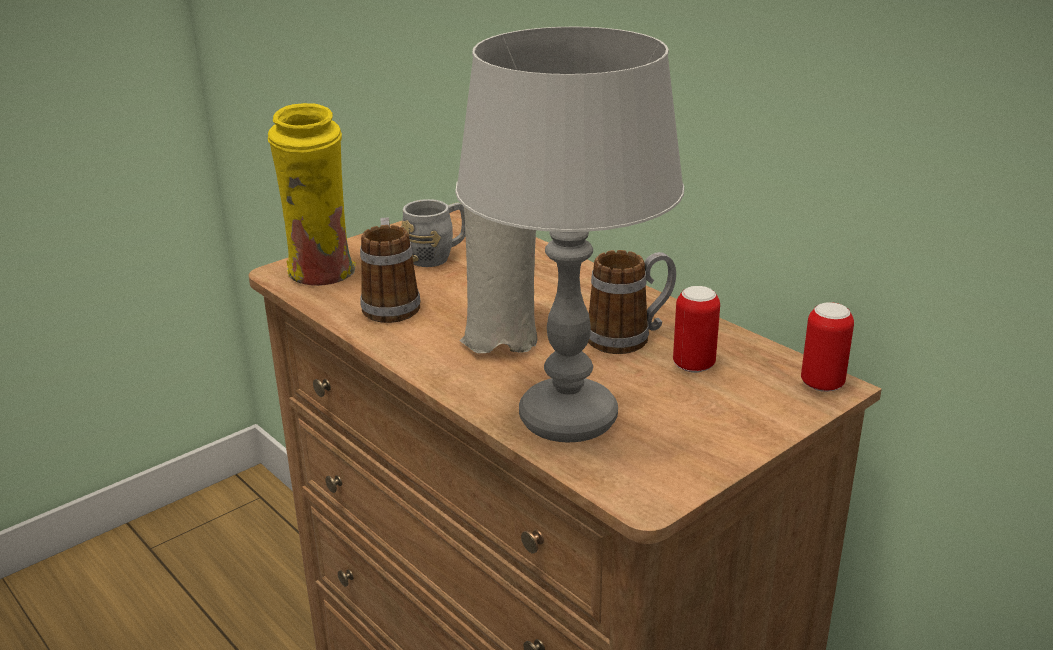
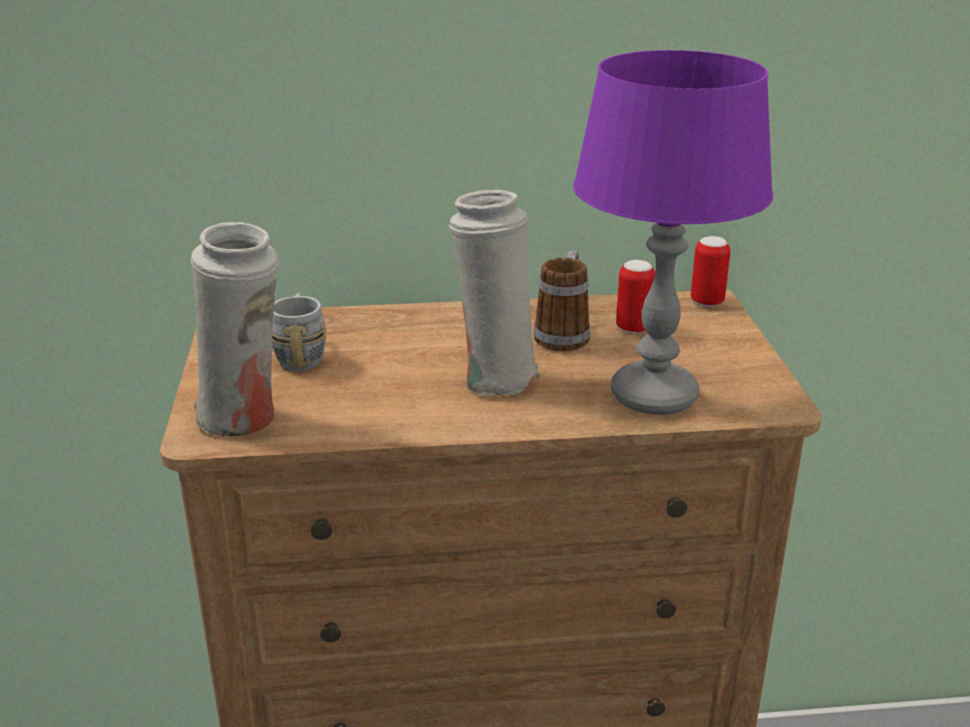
camera: 55 degrees left, 0 degrees up
yellow vase [268,103,356,286] -> white vase [191,222,279,436]
mug [360,217,421,323] -> none
grey table lamp [455,27,684,442] -> purple table lamp [573,50,773,415]

